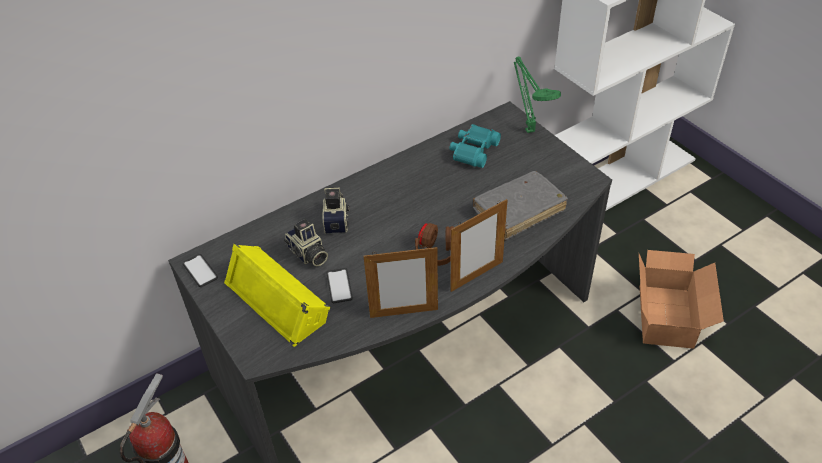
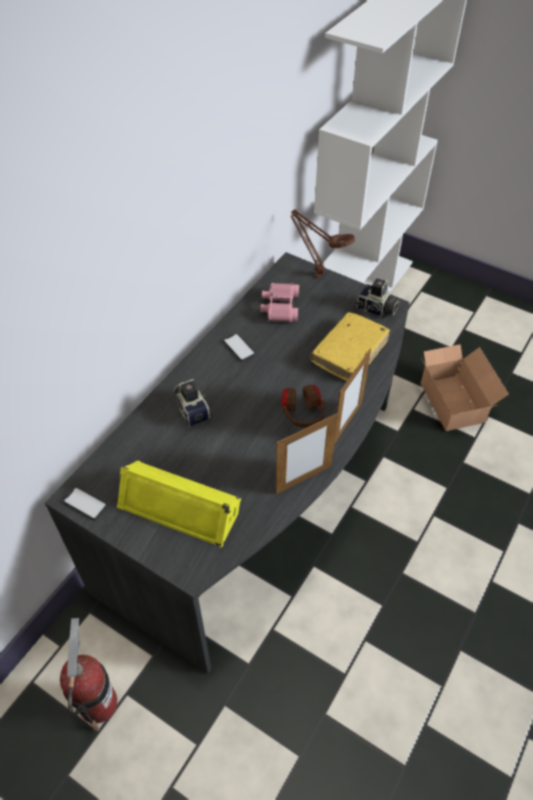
camera: 25 degrees left, 5 degrees up
camera [284,219,328,266] -> camera moved to [356,278,399,317]
phone [326,268,353,303] -> phone moved to [223,333,256,361]
turquoise binoculars [449,124,501,168] -> pink binoculars [260,283,299,322]
grey book [473,171,568,240] -> yellow book [311,312,390,381]
green table lamp [514,56,561,133] -> brown table lamp [291,210,355,278]

